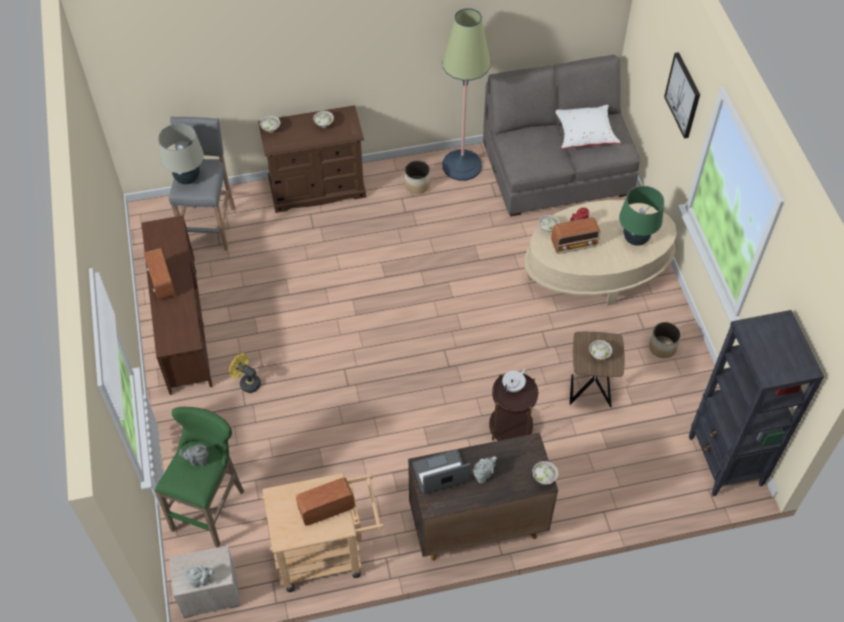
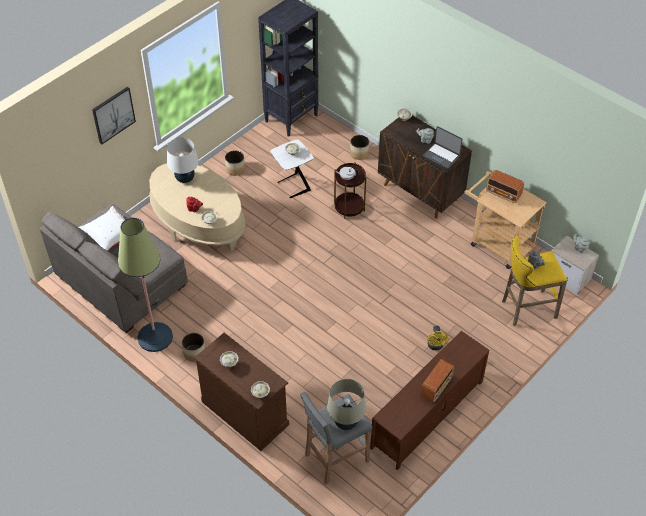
camera: 125 degrees left, 5 degrees down
green stool [155,407,244,548] -> yellow stool [502,235,567,327]
radio [551,217,600,254] -> none
brown side table [570,332,625,407] -> white side table [270,139,314,198]
green table lamp [619,186,664,246] -> white table lamp [167,138,199,183]
none -> planter [350,135,369,160]

